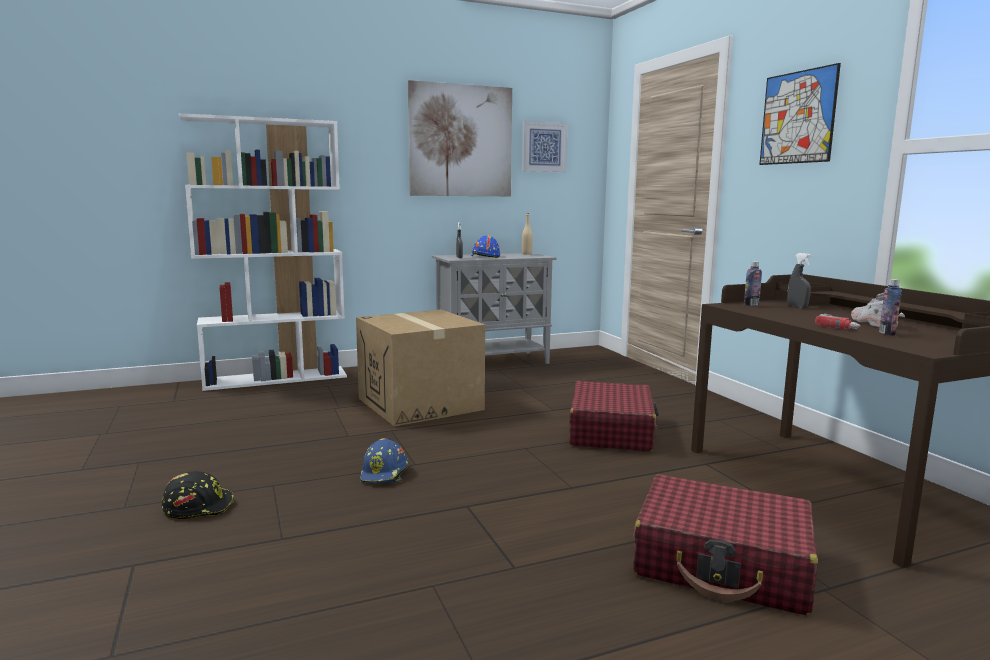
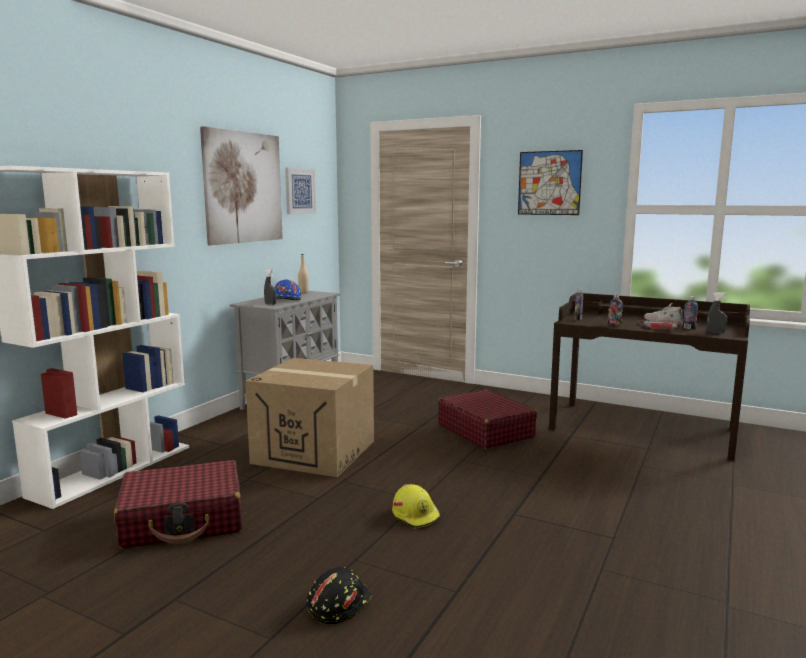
camera: 40 degrees left, 0 degrees up
blue hard hat [360,438,408,484] -> yellow hard hat [392,484,440,529]
red suitcase [633,474,818,615] -> red suitcase moved to [114,460,242,549]
grey spray bottle [787,253,812,308] -> grey spray bottle moved to [706,292,727,334]
none -> bottle [608,294,623,326]

